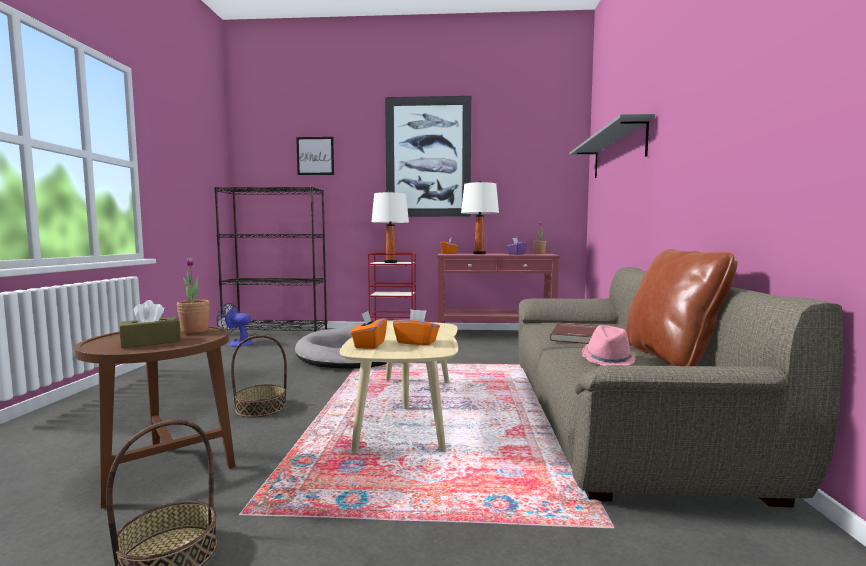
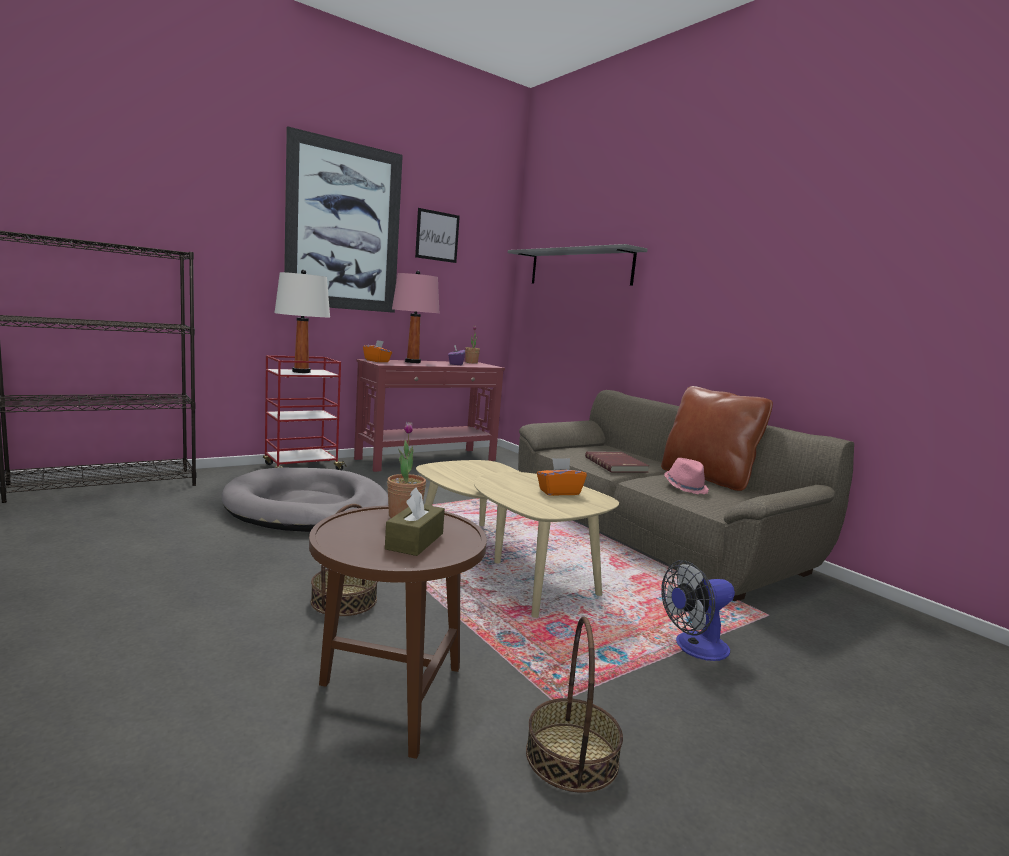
camera: 40 degrees left, 5 degrees up
fan [216,303,254,347] -> fan moved to [662,560,735,661]
picture [296,137,334,175] -> picture moved to [415,208,460,263]
orange tissue box [351,311,387,349] -> none
white table lamp [461,181,499,254] -> pink table lamp [392,271,439,363]

